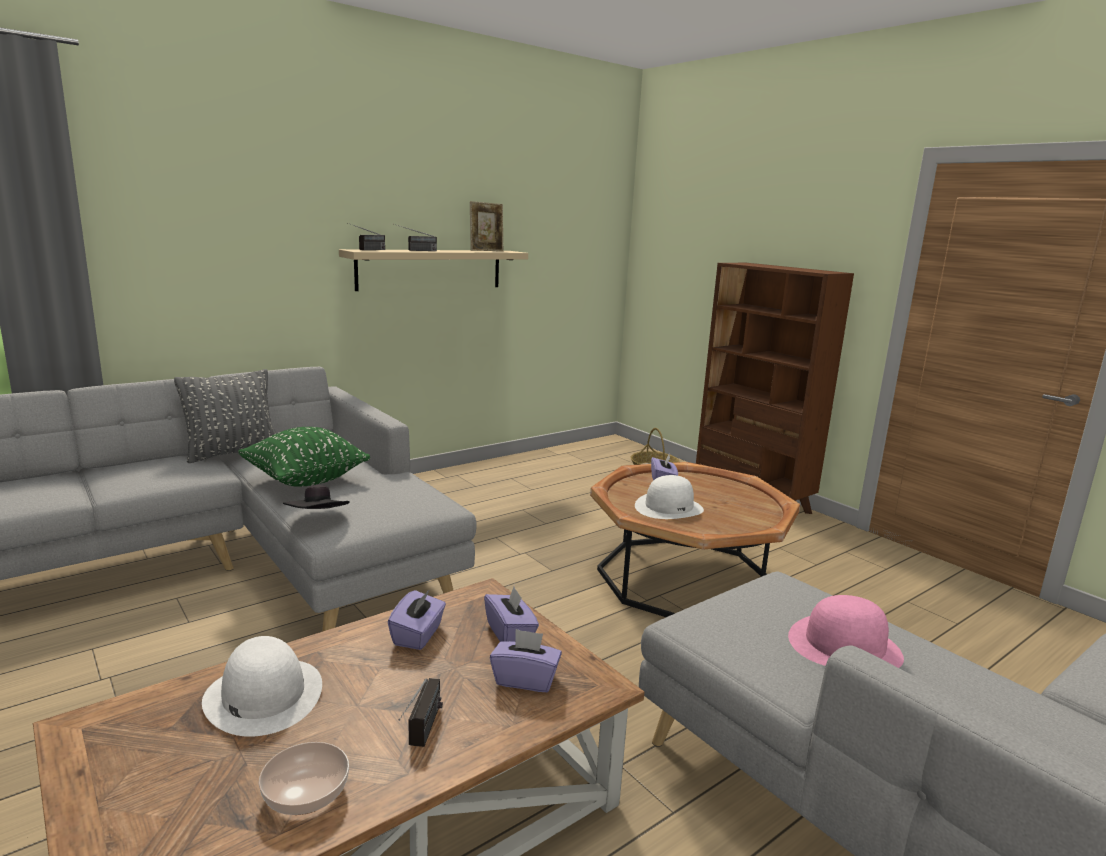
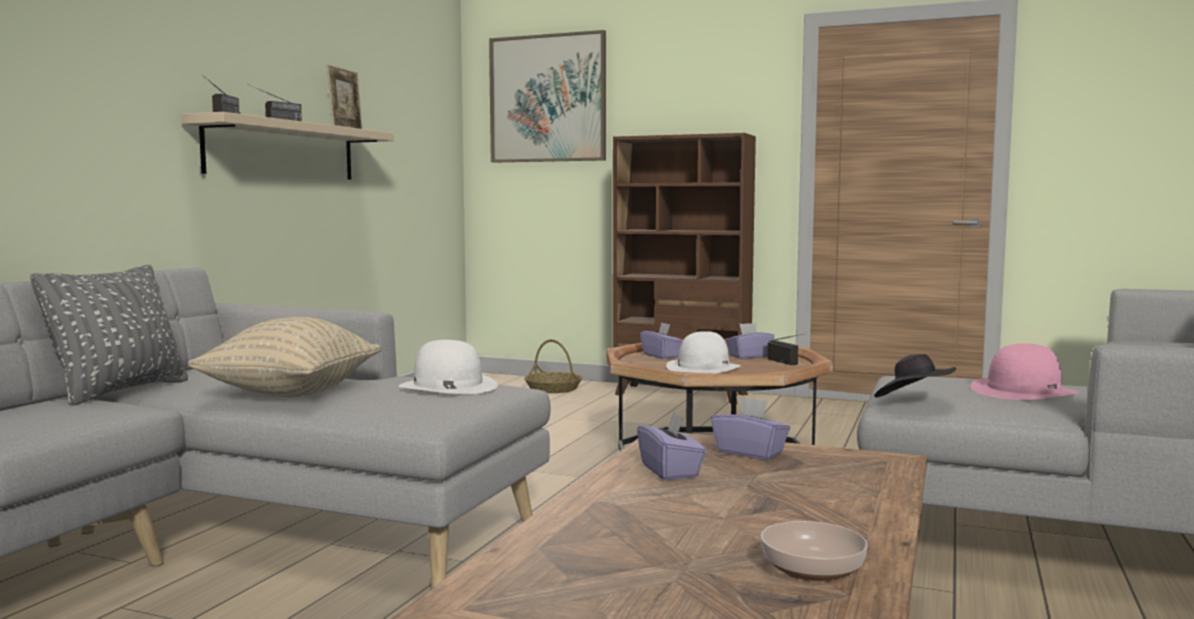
camera: 30 degrees left, 10 degrees down
white hat [202,636,322,737] -> white hat moved to [399,340,498,394]
green pillow [238,427,370,487] -> beige pillow [187,317,381,397]
black hat [283,485,350,509] -> black hat moved to [874,354,956,398]
radio [399,678,443,747] -> radio moved to [767,333,806,365]
purple tissue box [490,629,562,692] -> purple tissue box moved to [726,323,774,359]
none -> picture [489,30,606,163]

